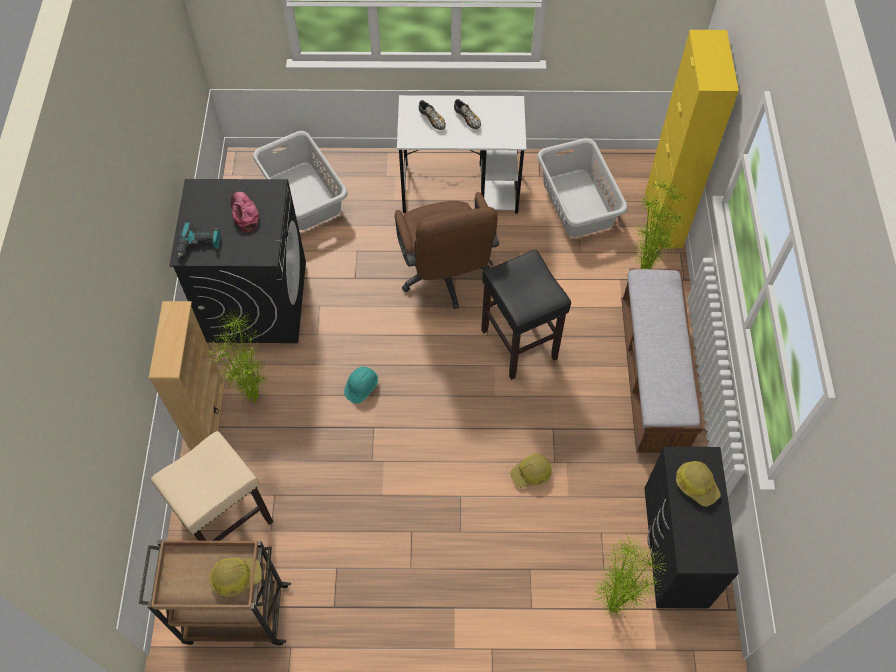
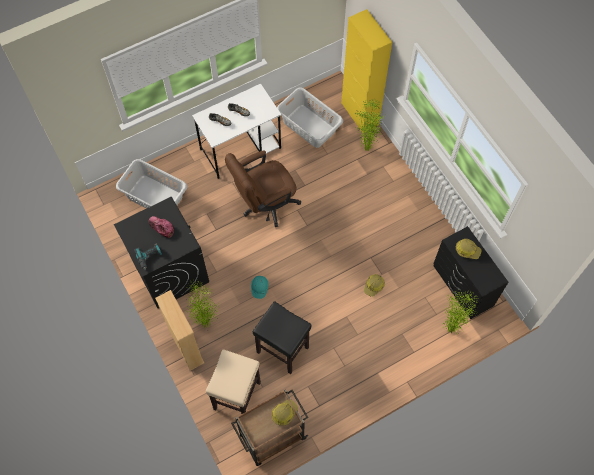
camera: 30 degrees left, 5 degrees up
brown office chair [394,192,499,309] -> brown office chair turned 105 degrees clockwise [225,150,301,227]
black stool [481,250,571,380] -> black stool moved to [253,302,311,374]
bench [621,269,703,453] -> none

